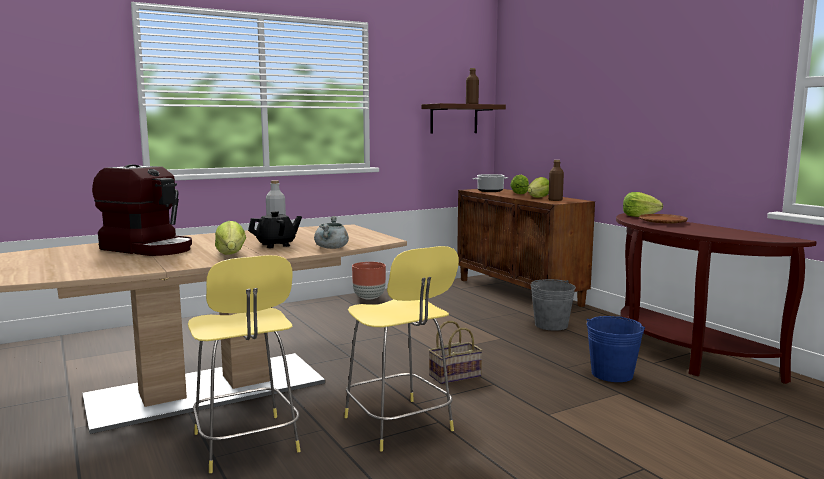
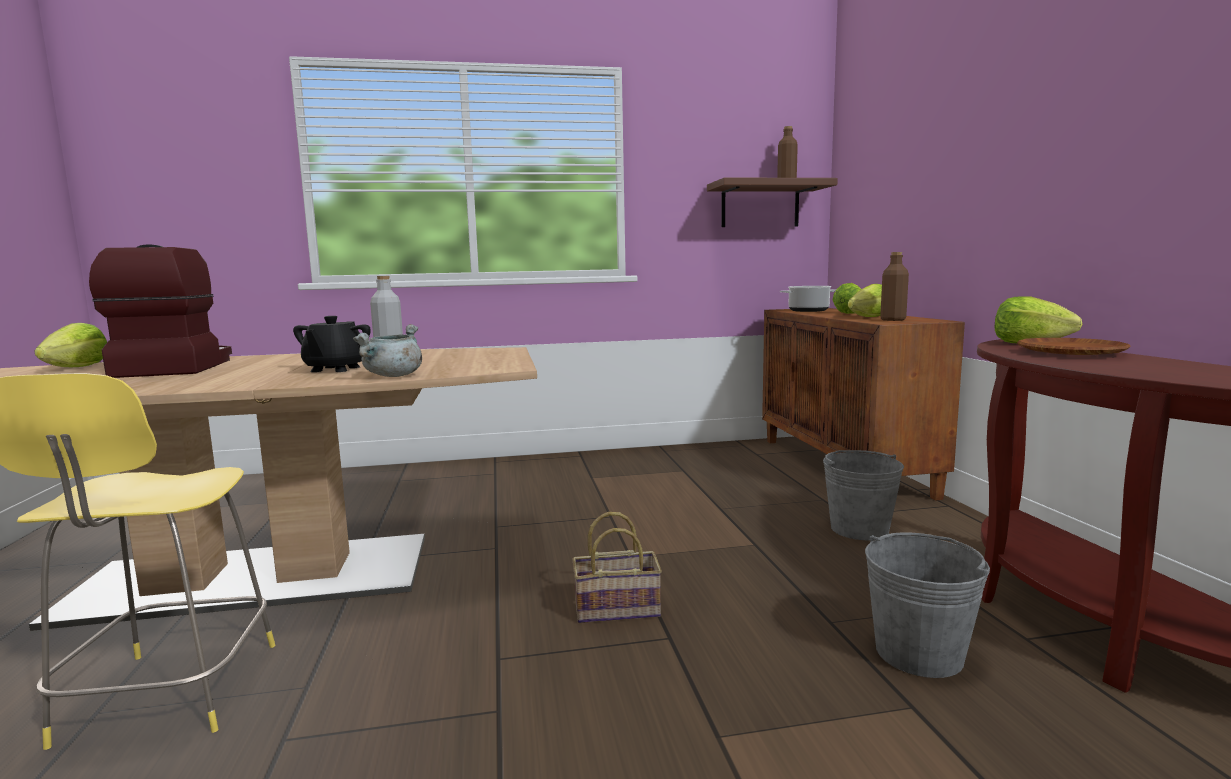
camera: 20 degrees right, 0 degrees up
coffee machine [92,165,192,256] -> coffee machine turned 150 degrees counterclockwise [89,244,232,378]
lettuce [215,221,246,255] -> lettuce moved to [35,323,107,367]
black teapot [248,211,302,248] -> black teapot turned 105 degrees clockwise [293,316,371,372]
yellow stool [344,246,459,452] -> none
brown planter [352,262,386,299] -> none
blue bucket [586,316,645,382] -> grey bucket [865,532,990,678]

